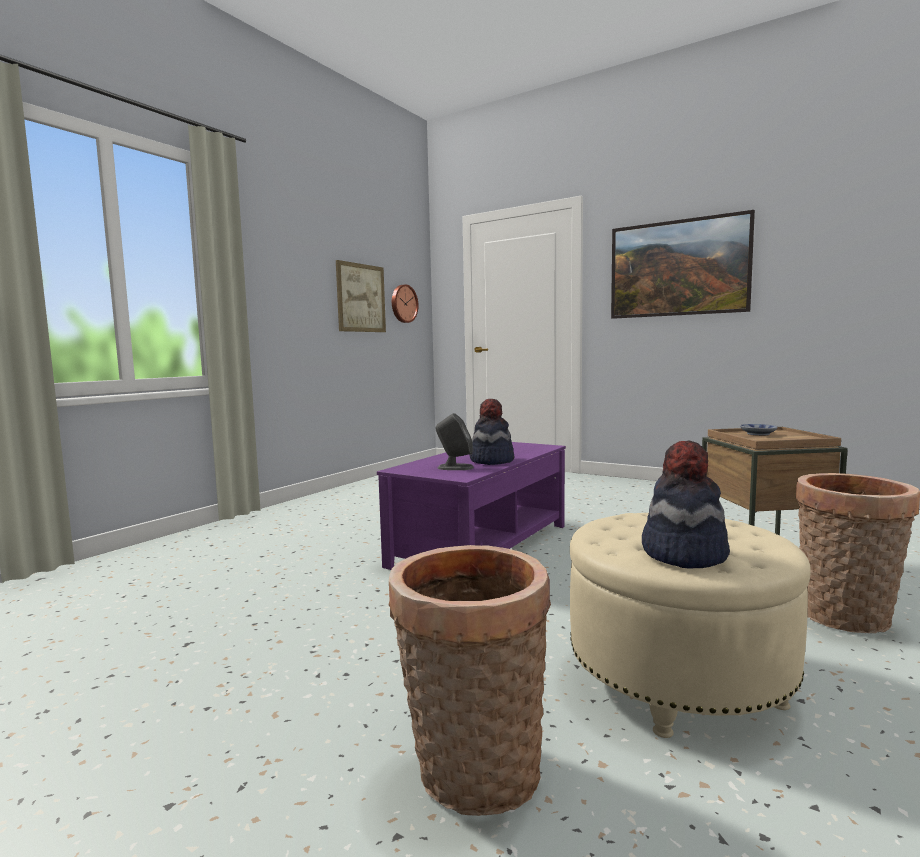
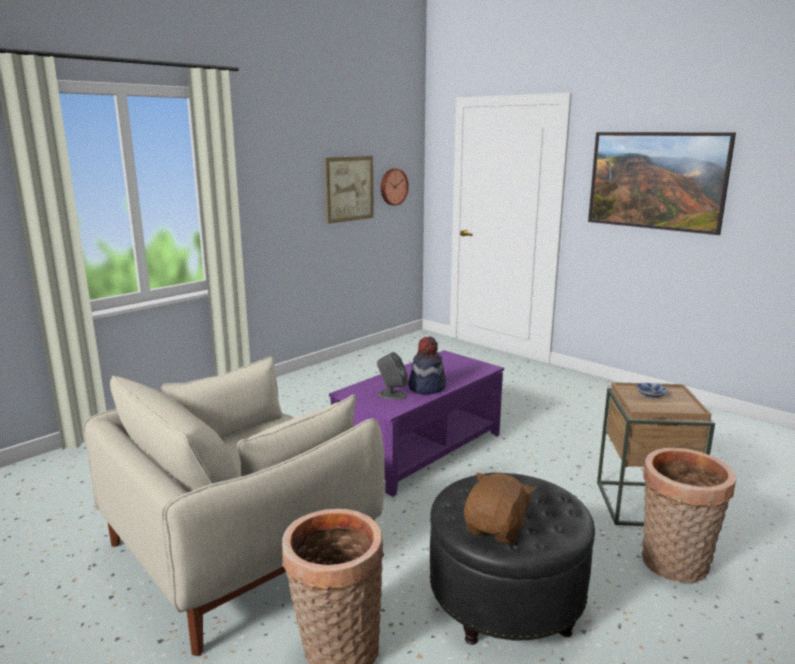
camera: 10 degrees right, 10 degrees up
beige ottoman [570,513,811,738] -> black ottoman [430,473,595,645]
hat [642,441,730,569] -> brown plush toy [464,472,534,544]
none -> beige armchair [83,356,385,656]

